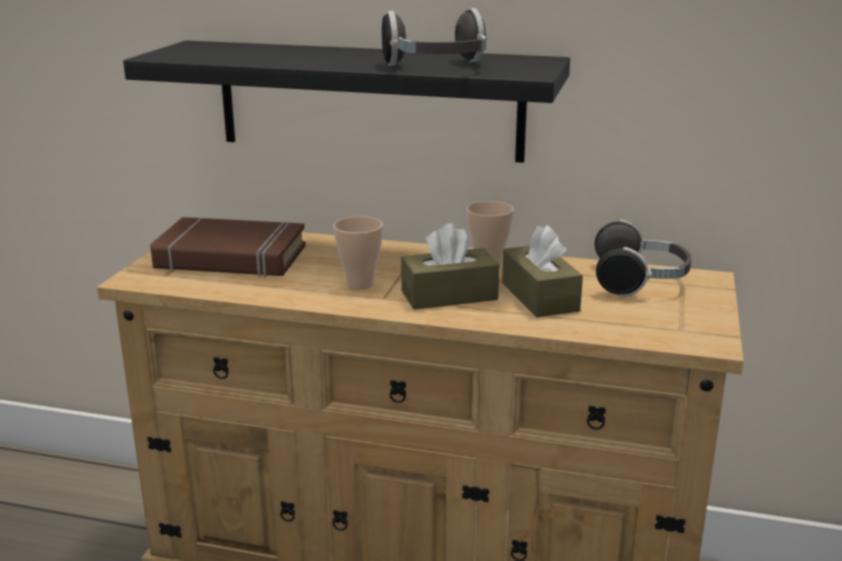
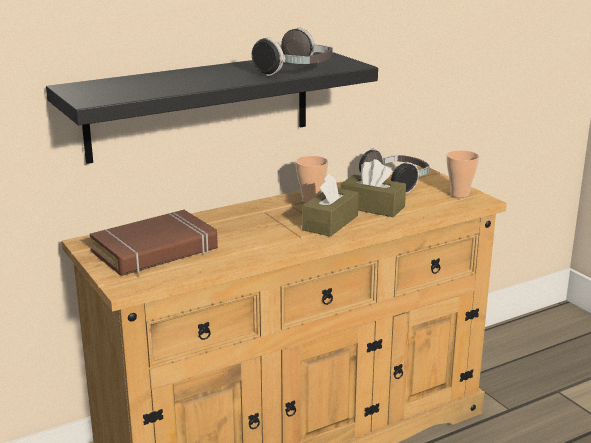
camera: 45 degrees left, 0 degrees up
cup [333,216,383,289] -> cup moved to [447,150,479,198]

